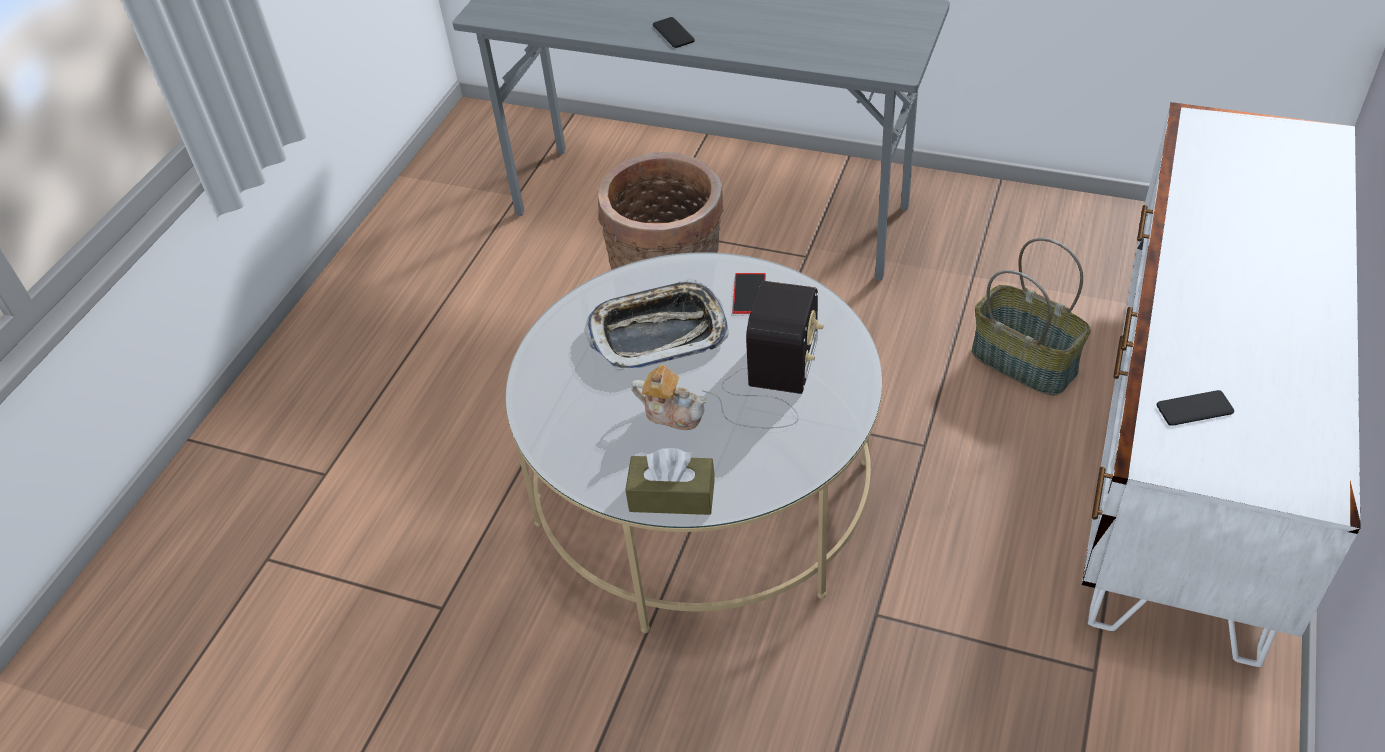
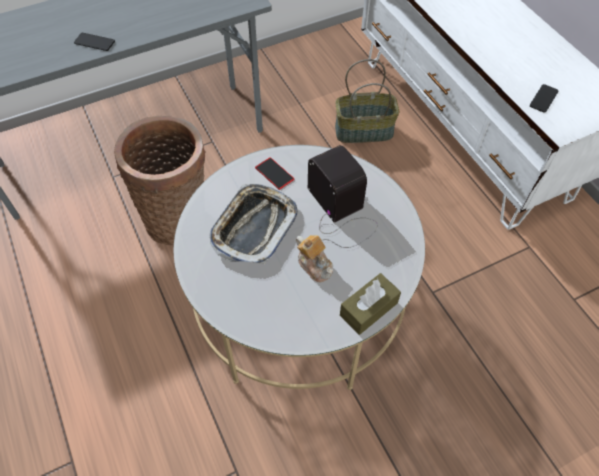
camera: 50 degrees left, 10 degrees up
teapot [631,365,707,430] -> teapot turned 75 degrees clockwise [296,235,333,282]

